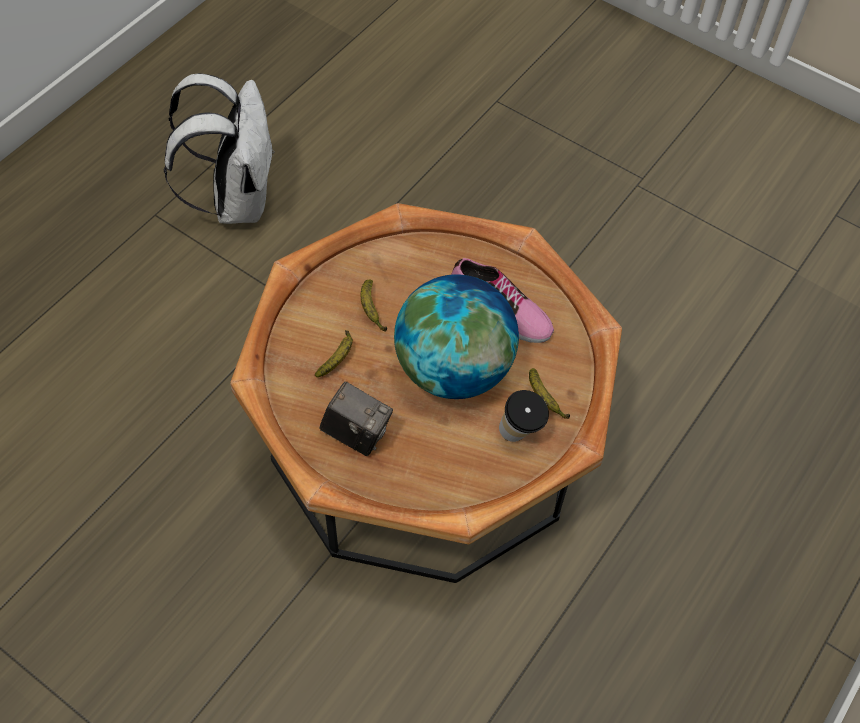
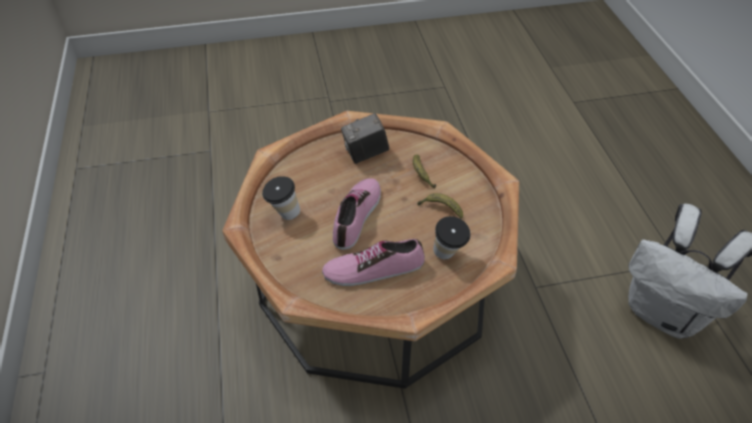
camera: 135 degrees right, 10 degrees down
globe [394,274,519,399] -> shoe [333,178,381,250]
banana [529,368,570,419] -> none
none -> cup [433,216,471,260]

